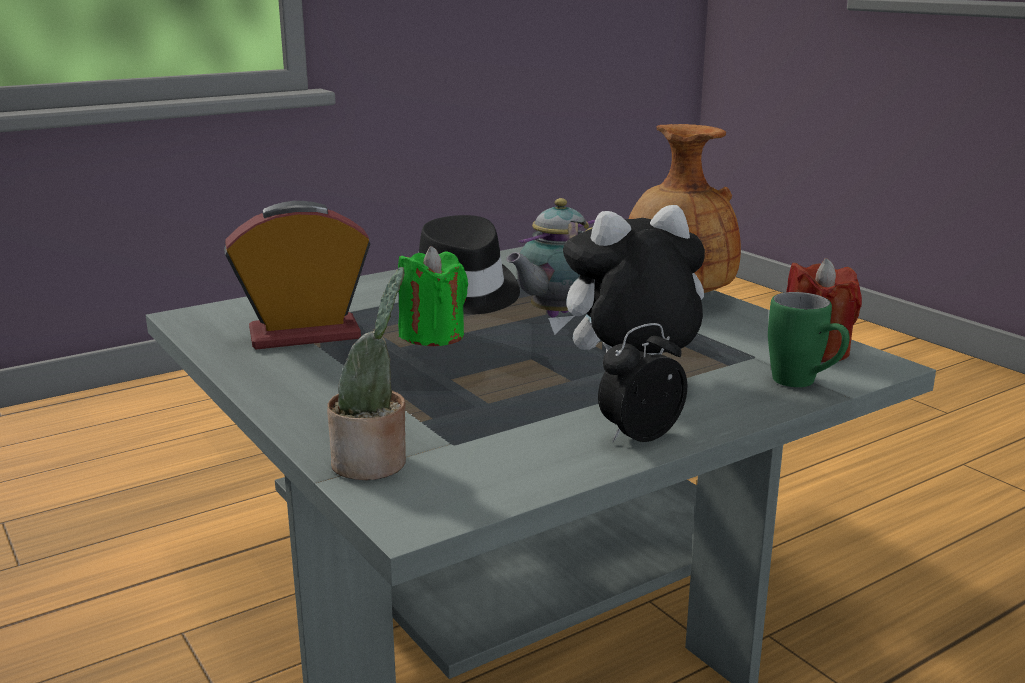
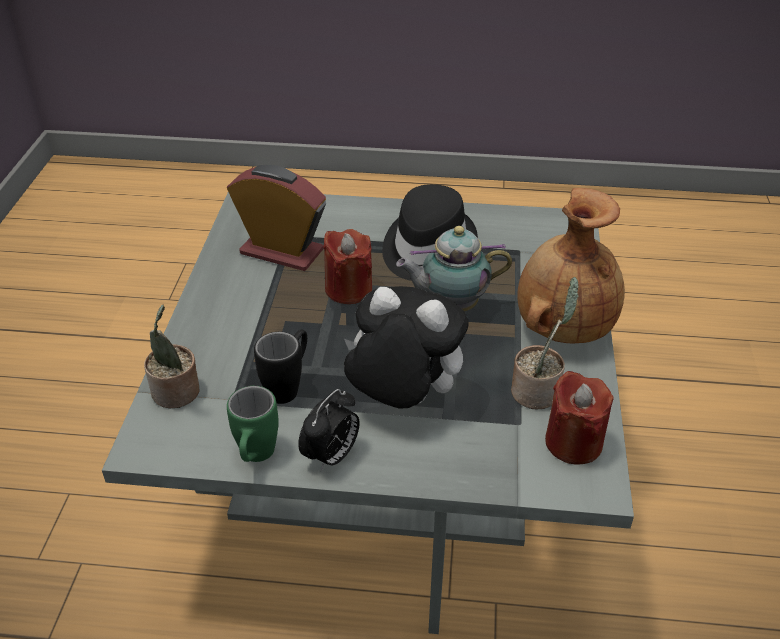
camera: 40 degrees right, 20 degrees up
green candle [398,246,468,346] -> red candle [323,229,372,304]
alarm clock [598,323,687,443] -> alarm clock turned 120 degrees clockwise [298,389,360,472]
green mug [768,292,850,387] -> green mug moved to [227,386,279,462]
none -> black mug [254,329,307,404]
none -> potted plant [511,277,579,409]

